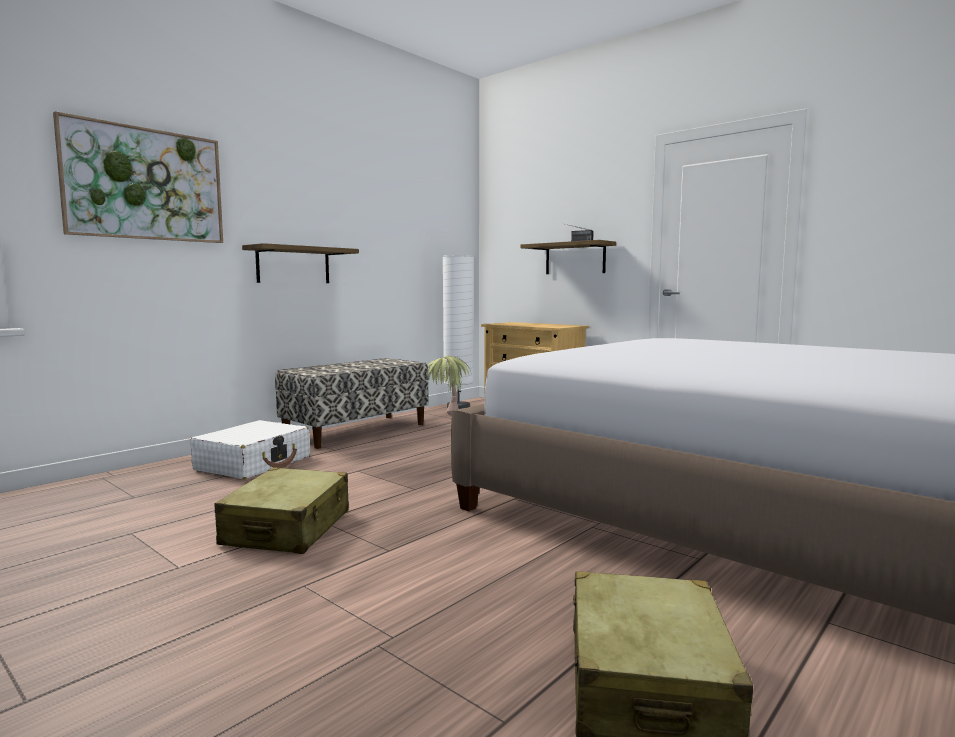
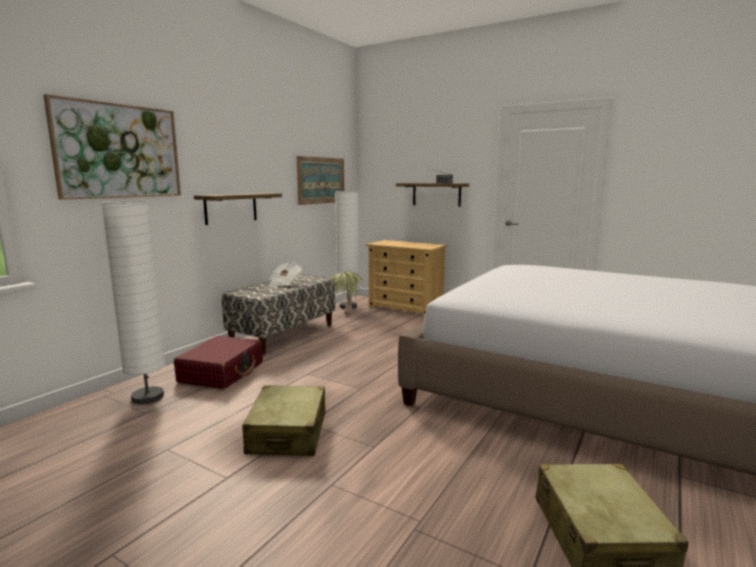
camera: 10 degrees left, 5 degrees up
white suitcase [190,420,310,479] -> red suitcase [174,336,263,389]
none -> white floor lamp [101,201,165,404]
none -> newspaper [269,262,302,287]
none -> picture [297,156,344,205]

